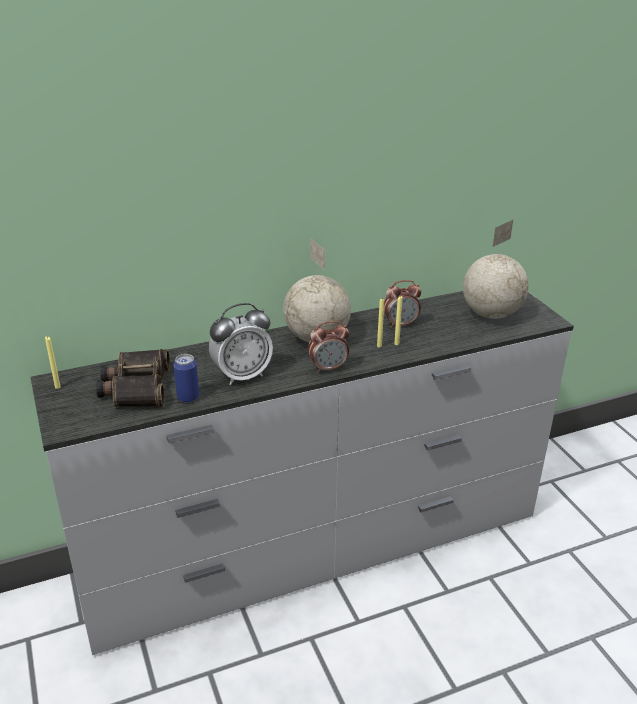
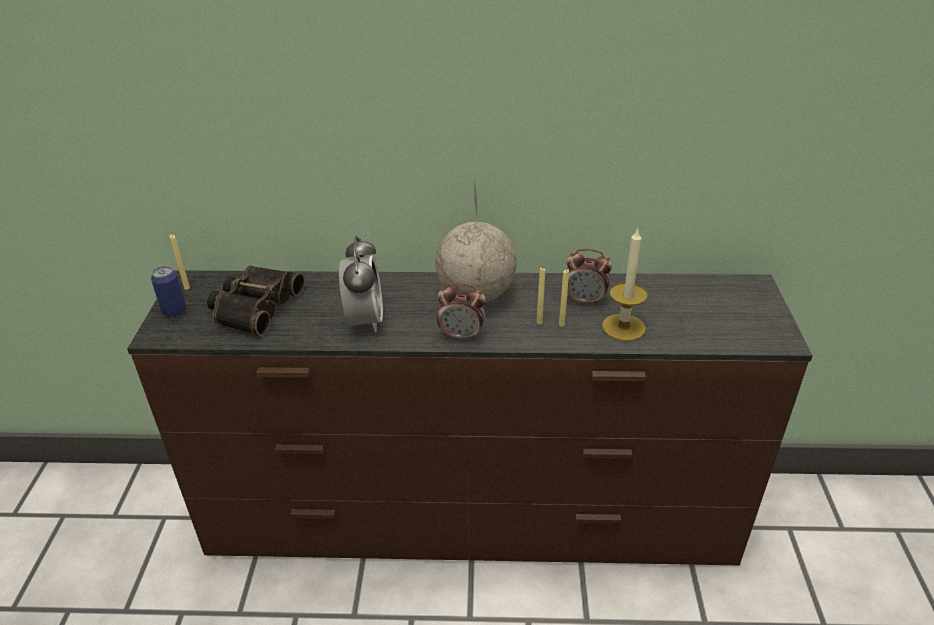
camera: 25 degrees right, 5 degrees up
white dresser [30,291,574,655] -> brown dresser [127,270,813,565]
can [173,354,199,403] -> can moved to [151,265,186,318]
alarm clock [209,303,273,385] -> alarm clock turned 90 degrees counterclockwise [339,236,383,333]
globe [463,220,529,319] -> none
none -> candle [602,228,648,341]

